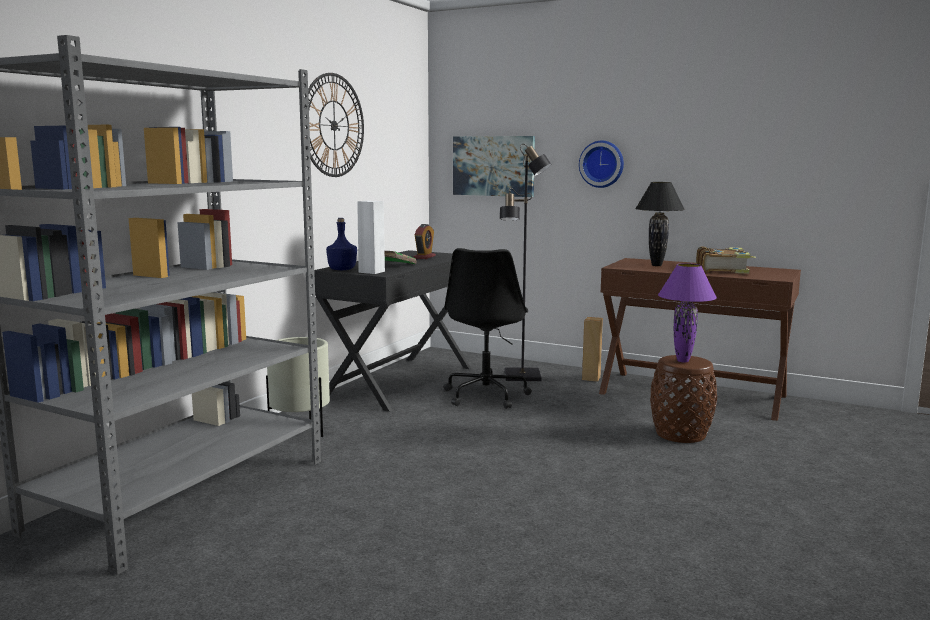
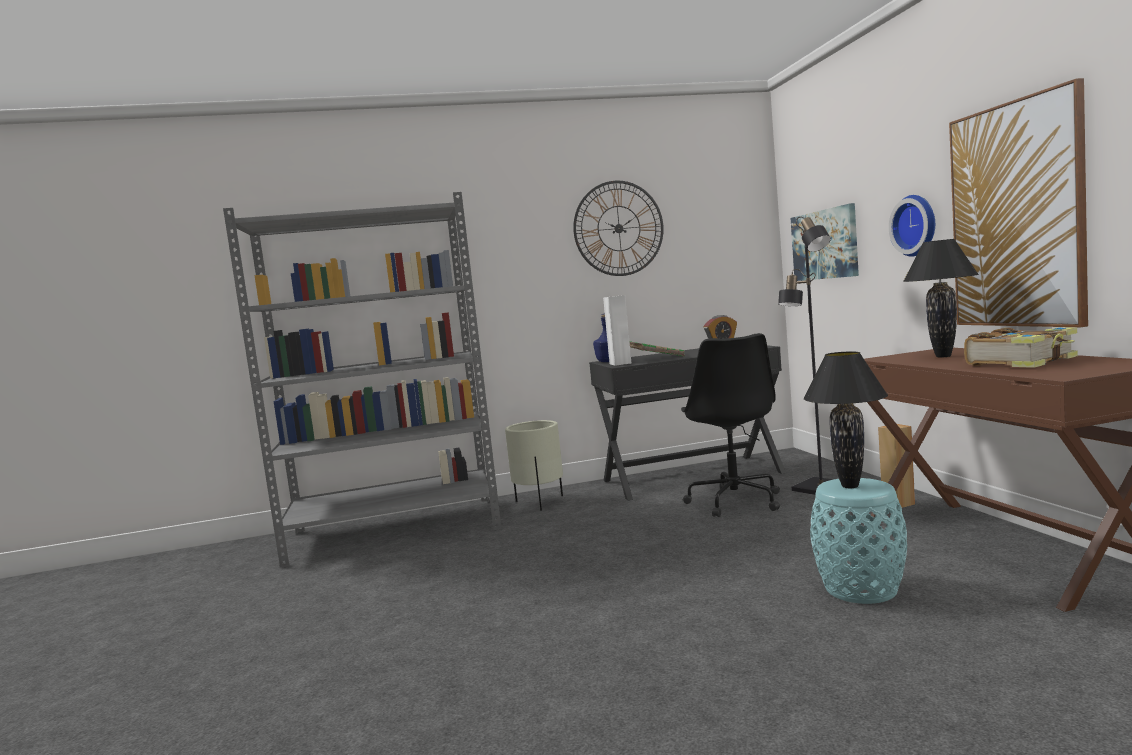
camera: 50 degrees right, 5 degrees down
black office chair [443,248,532,409] -> black office chair turned 60 degrees counterclockwise [681,333,780,517]
brown stool [650,355,717,443] -> turquoise stool [810,478,907,604]
purple table lamp [658,263,717,363] -> black table lamp [803,351,888,488]
none -> picture [949,78,1088,327]

